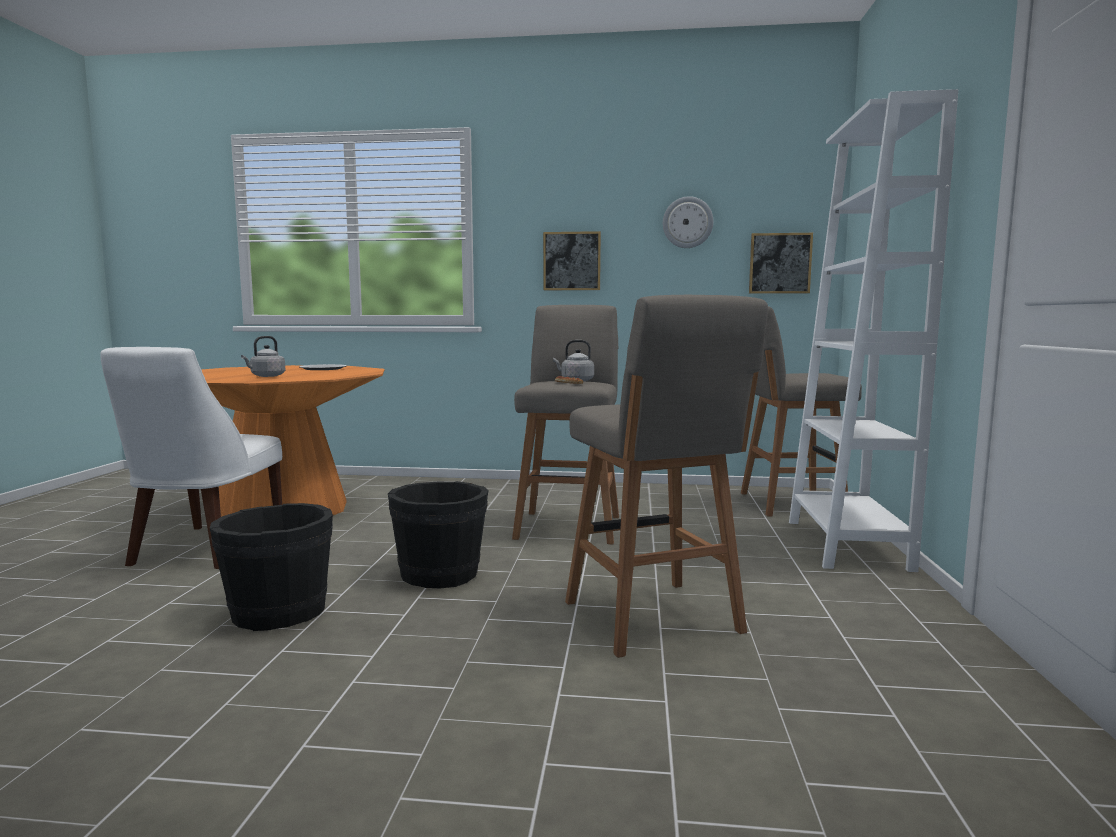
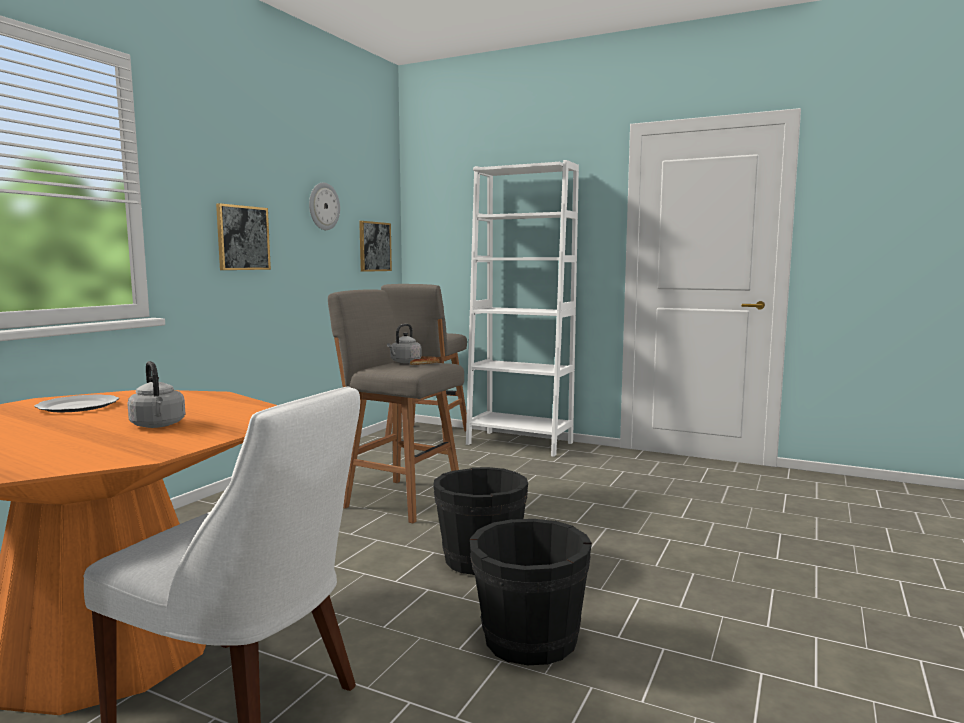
camera: 70 degrees left, 0 degrees up
grey stool [565,295,768,658] -> none

